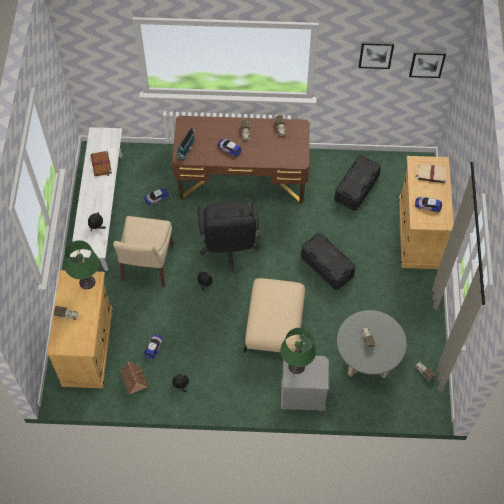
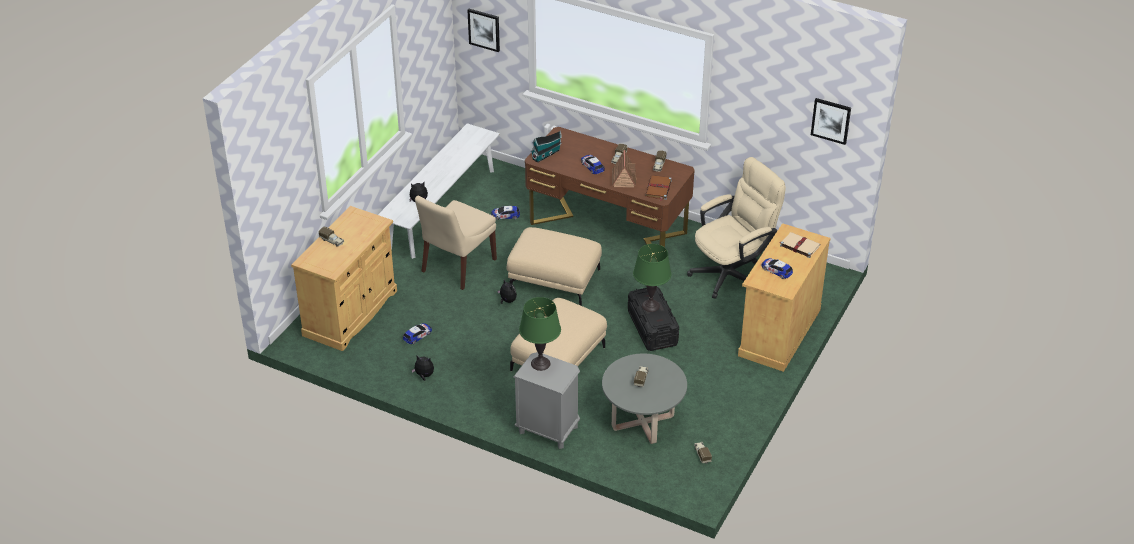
camera: 25 degrees right, 20 degrees down
green table lamp [64,240,99,289] -> green table lamp moved to [633,244,671,312]
brown book [91,151,112,176] -> brown book moved to [645,175,672,201]
toy house [121,362,148,394] -> toy house moved to [612,150,637,187]
black office chair [198,201,260,271] -> beige ottoman [507,227,602,306]
black storage box [335,155,381,211] -> beige office chair [687,157,786,299]
picture [359,41,394,69] -> picture moved to [467,9,500,52]

